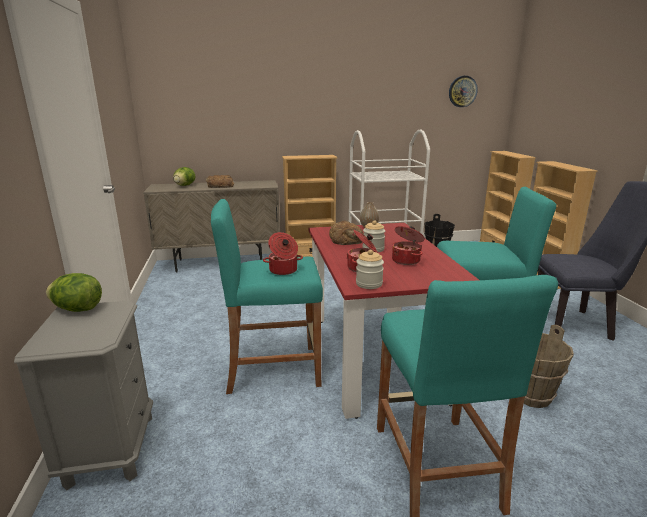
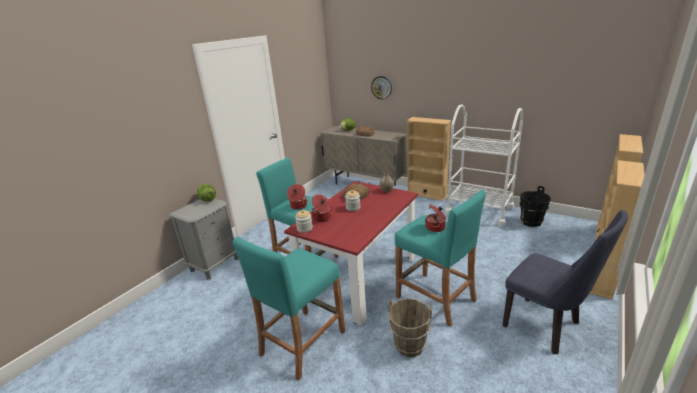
camera: 45 degrees right, 5 degrees up
cooking pot [392,226,425,265] -> cooking pot moved to [425,204,446,232]
wall clock [449,76,478,107] -> wall clock moved to [371,76,392,100]

